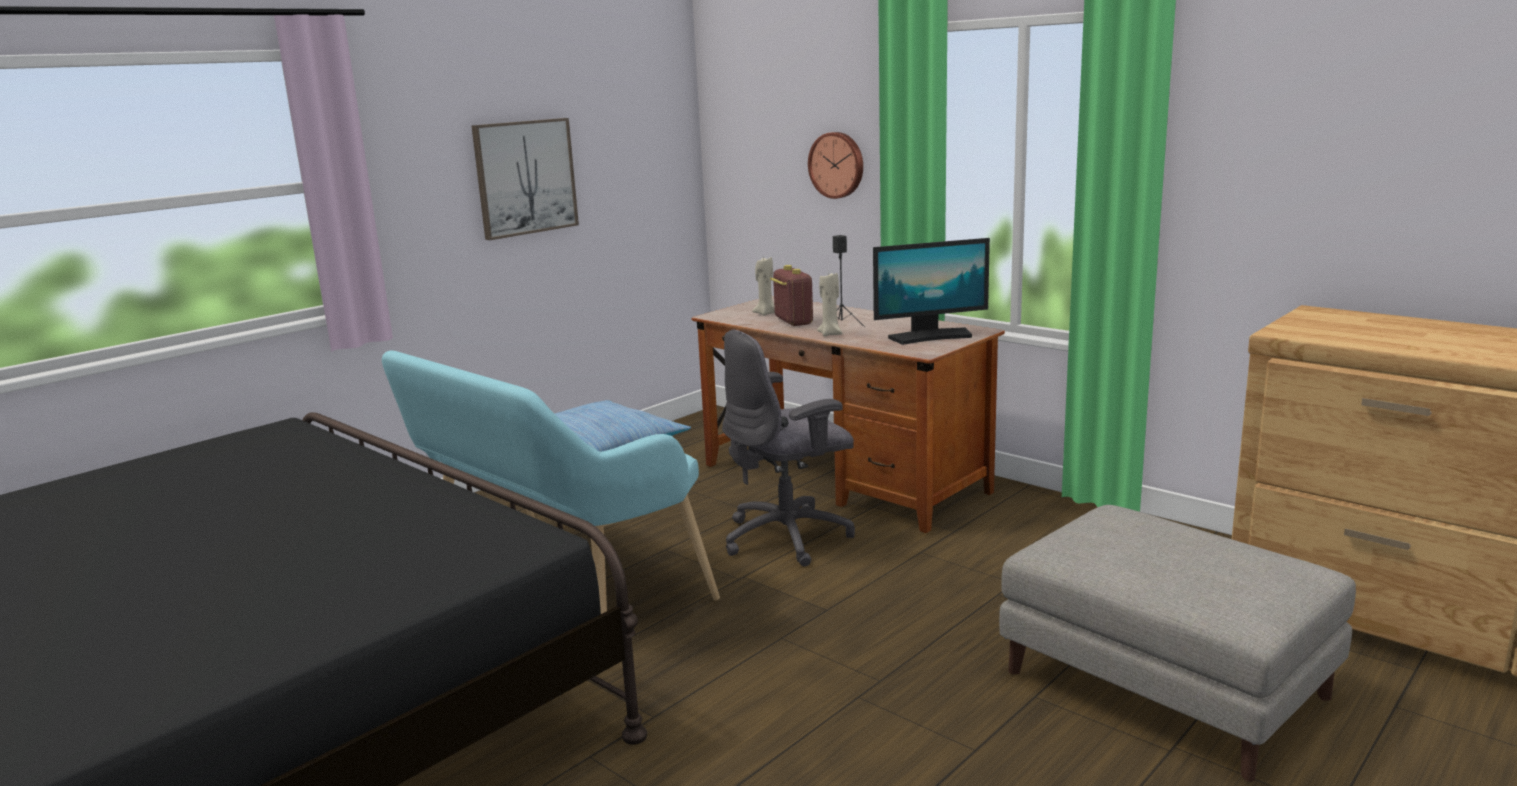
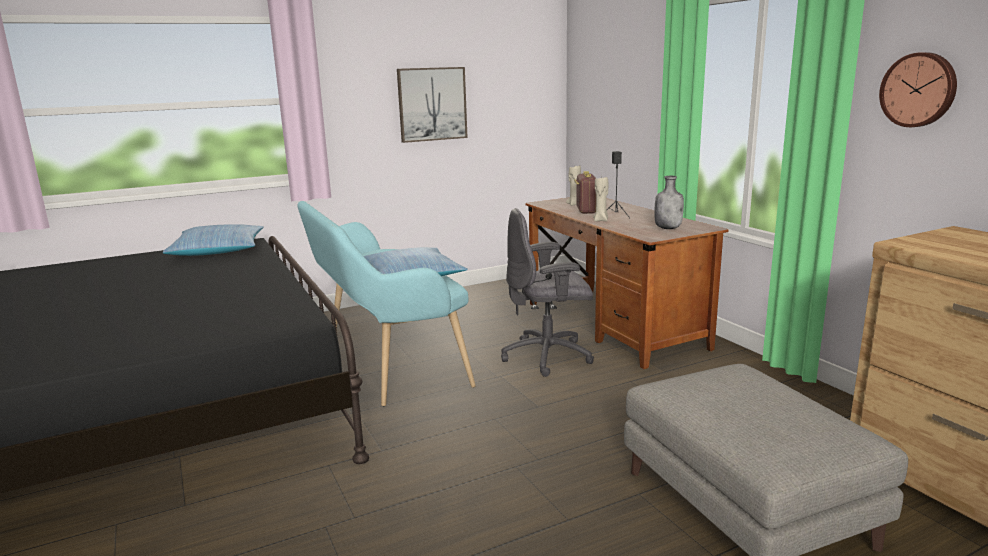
camera: 20 degrees right, 0 degrees up
wall clock [808,132,863,199] -> wall clock moved to [879,52,957,127]
monitor [873,238,990,345] -> grey bottle [654,176,684,229]
none -> pillow [163,225,264,256]

